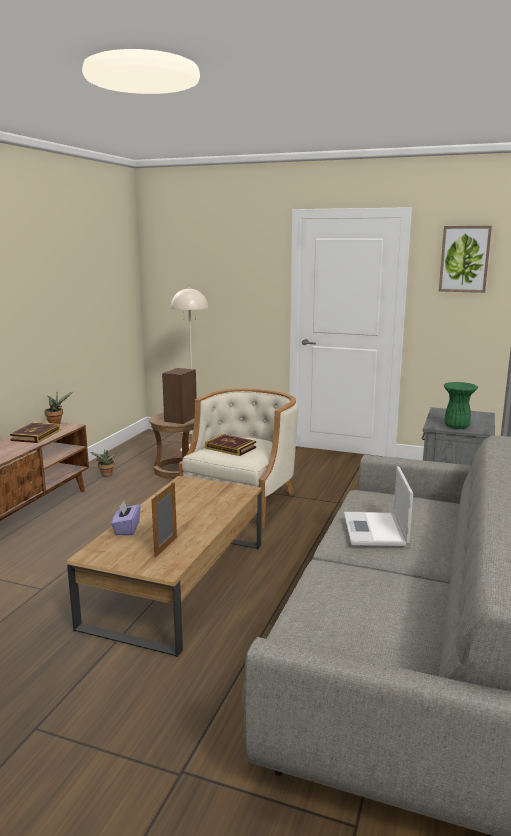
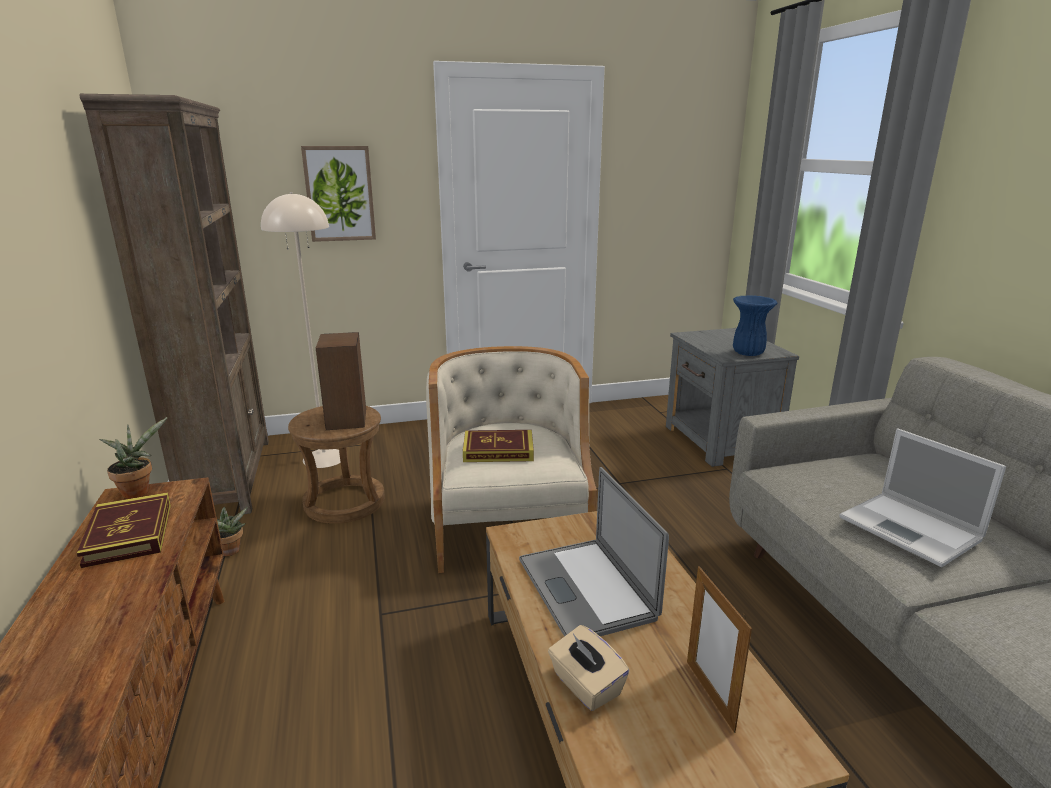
camera: 35 degrees left, 5 degrees up
purple tissue box [111,501,140,535] -> beige tissue box [548,625,630,711]
picture [439,226,492,293] -> picture moved to [301,146,376,242]
green vase [444,382,478,429] -> blue vase [733,295,777,356]
none -> brown bookcase [80,94,269,514]
none -> laptop [519,467,669,636]

